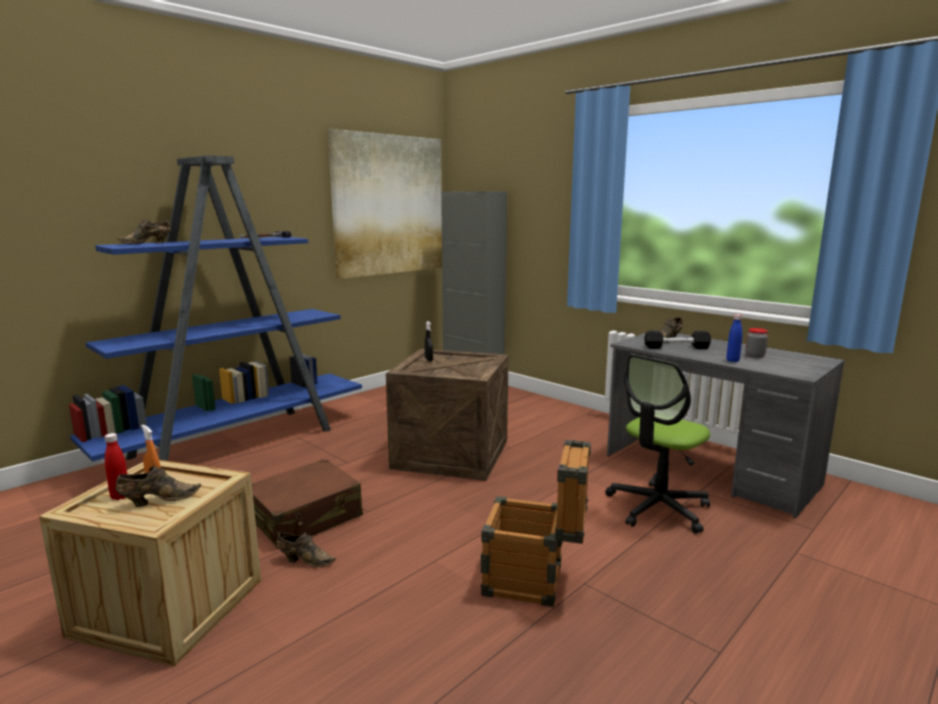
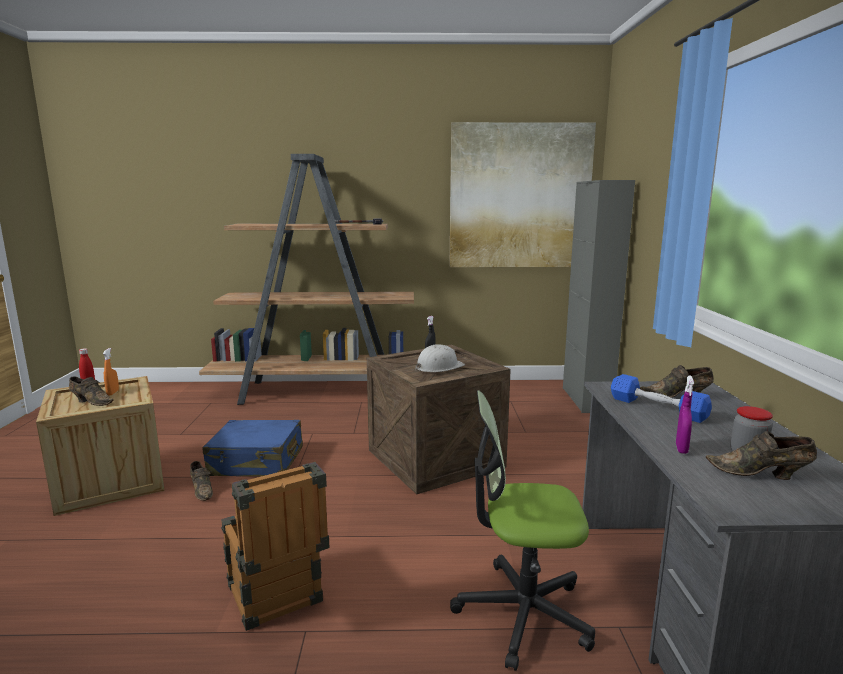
camera: 45 degrees right, 0 degrees up
blue bookcase [69,155,362,462] -> brown bookcase [199,154,414,405]
brown shoe [117,219,172,244] -> brown shoe moved to [706,431,817,480]
brown suitcase [252,459,363,549] -> blue suitcase [202,420,303,476]
black dumbbell [644,331,711,349] -> blue dumbbell [611,374,712,423]
blue bottle [726,314,743,362] -> purple spray bottle [676,376,694,454]
none -> white hard hat [415,344,465,372]

